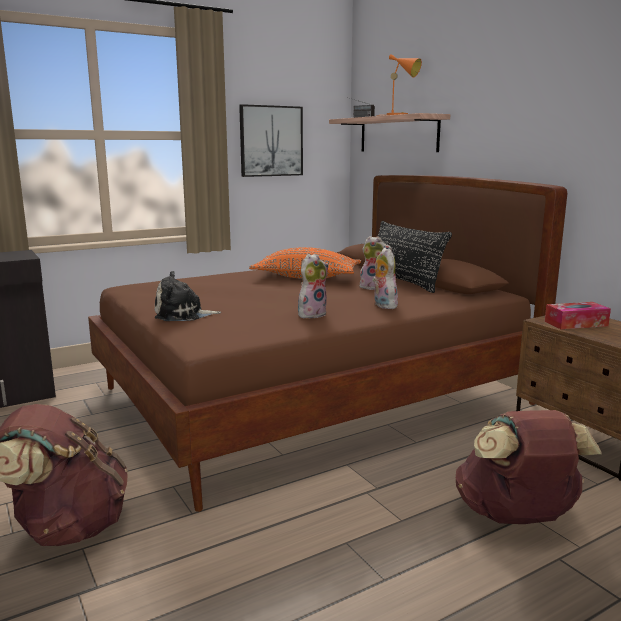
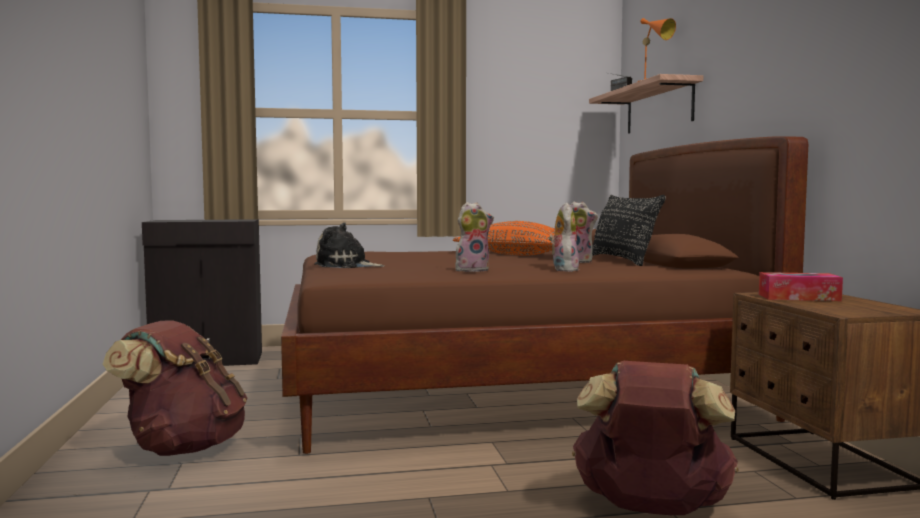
camera: 20 degrees right, 10 degrees down
picture [239,104,303,177] -> none

